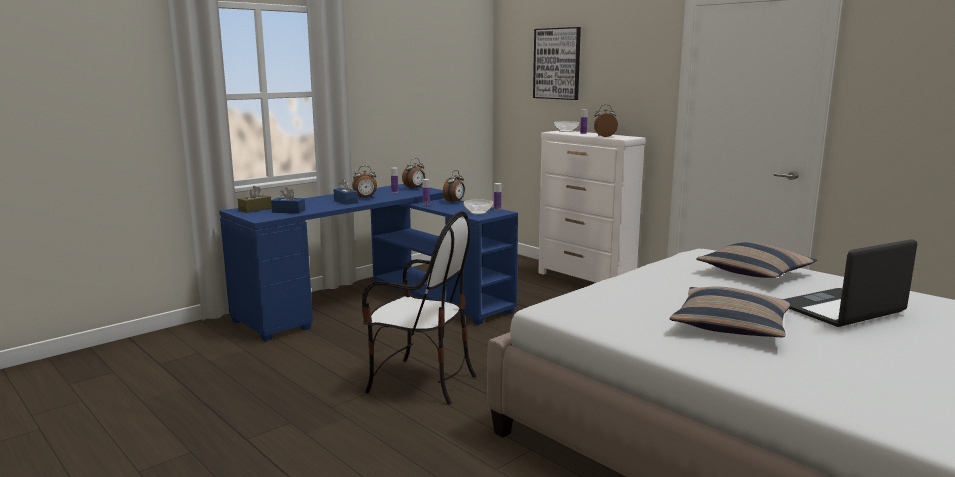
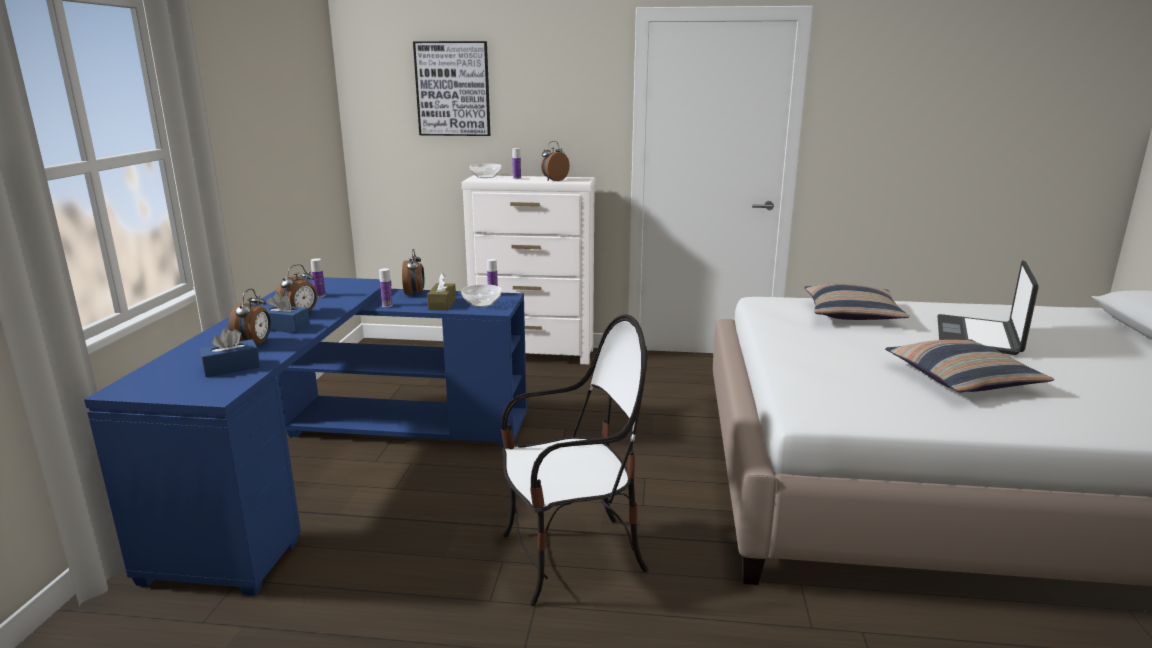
camera: 40 degrees left, 5 degrees up
brown tissue box [238,186,272,213] -> brown tissue box moved to [427,273,456,310]
alarm clock [402,158,425,189] -> alarm clock moved to [228,289,271,344]

